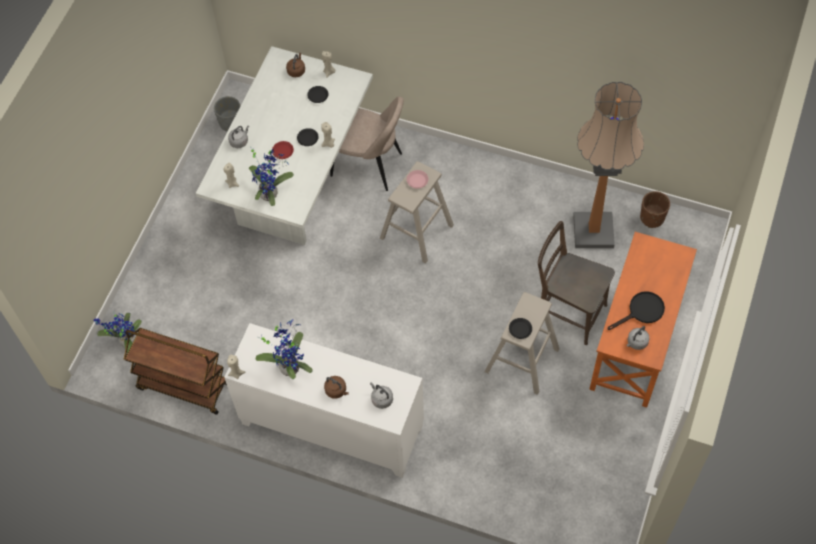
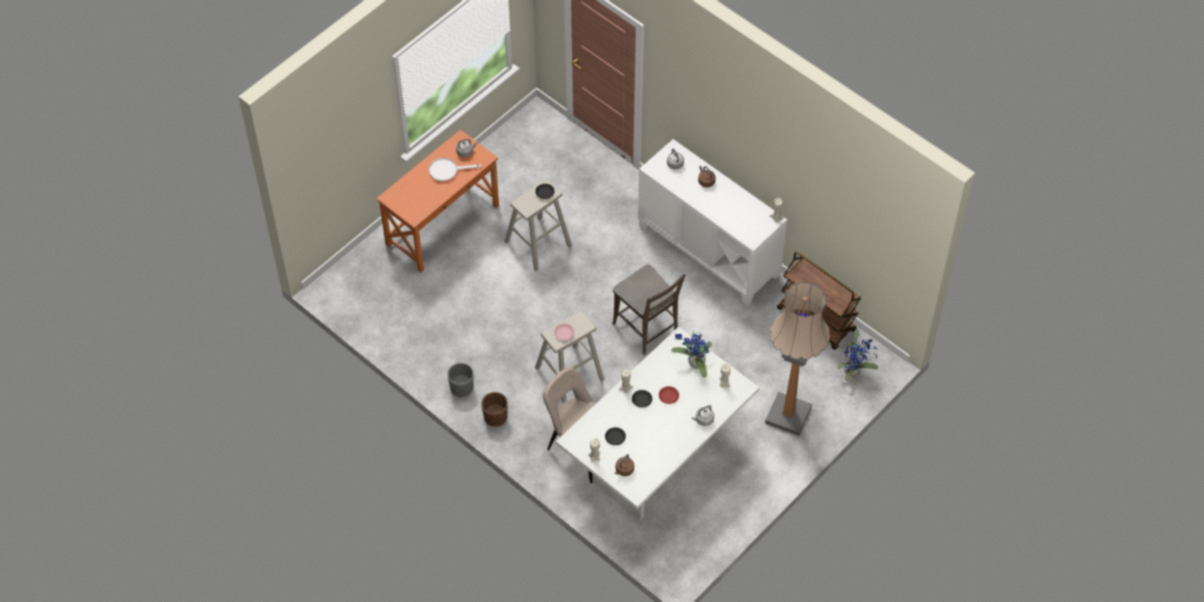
camera: 160 degrees left, 5 degrees down
grey planter [214,96,240,131] -> grey planter moved to [447,363,474,398]
potted plant [255,319,313,379] -> none
brown chair [538,221,615,345] -> brown chair moved to [612,265,685,355]
floor lamp [573,82,644,248] -> floor lamp moved to [765,282,830,436]
black frying pan [608,291,665,330] -> white frying pan [429,158,482,181]
brown planter [640,191,670,228] -> brown planter moved to [481,392,508,427]

